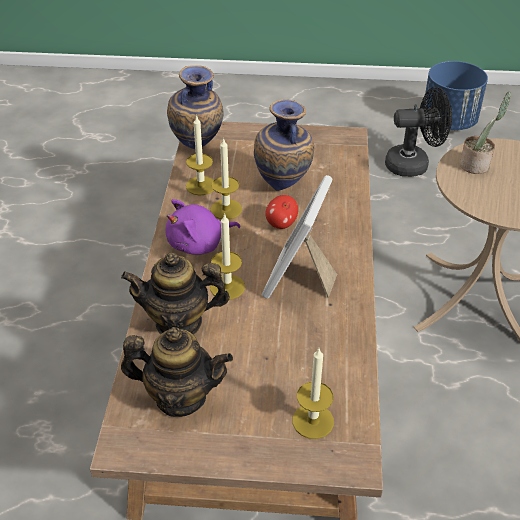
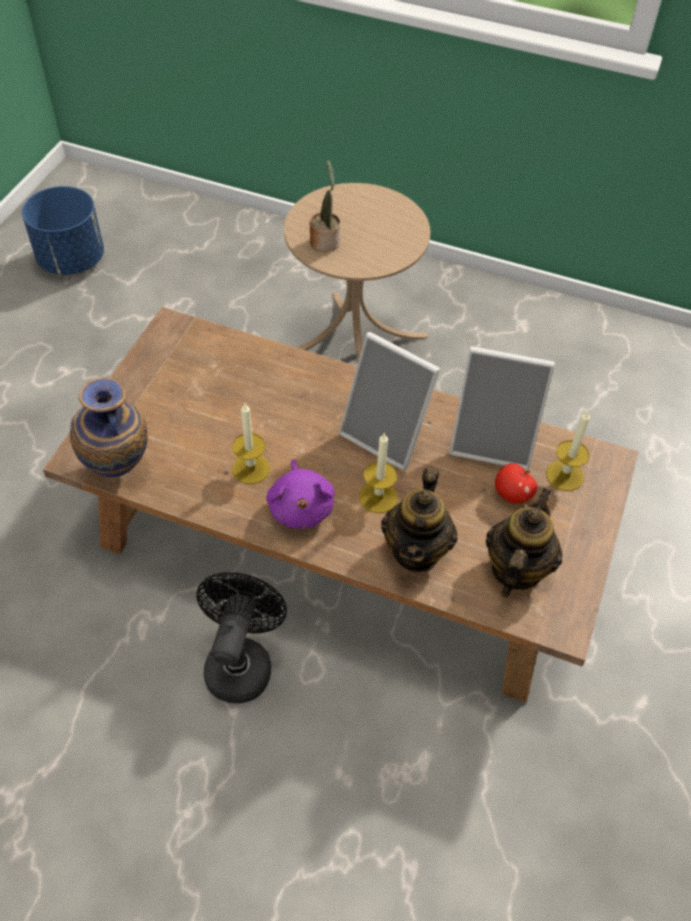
camera: 75 degrees left, 10 degrees up
candle [186,115,214,195] -> none
vase [254,99,314,191] -> none
apple [265,195,298,229] -> apple moved to [495,463,537,504]
black fan [385,87,452,177] -> black fan moved to [196,572,287,704]
none -> picture frame [450,346,555,470]

